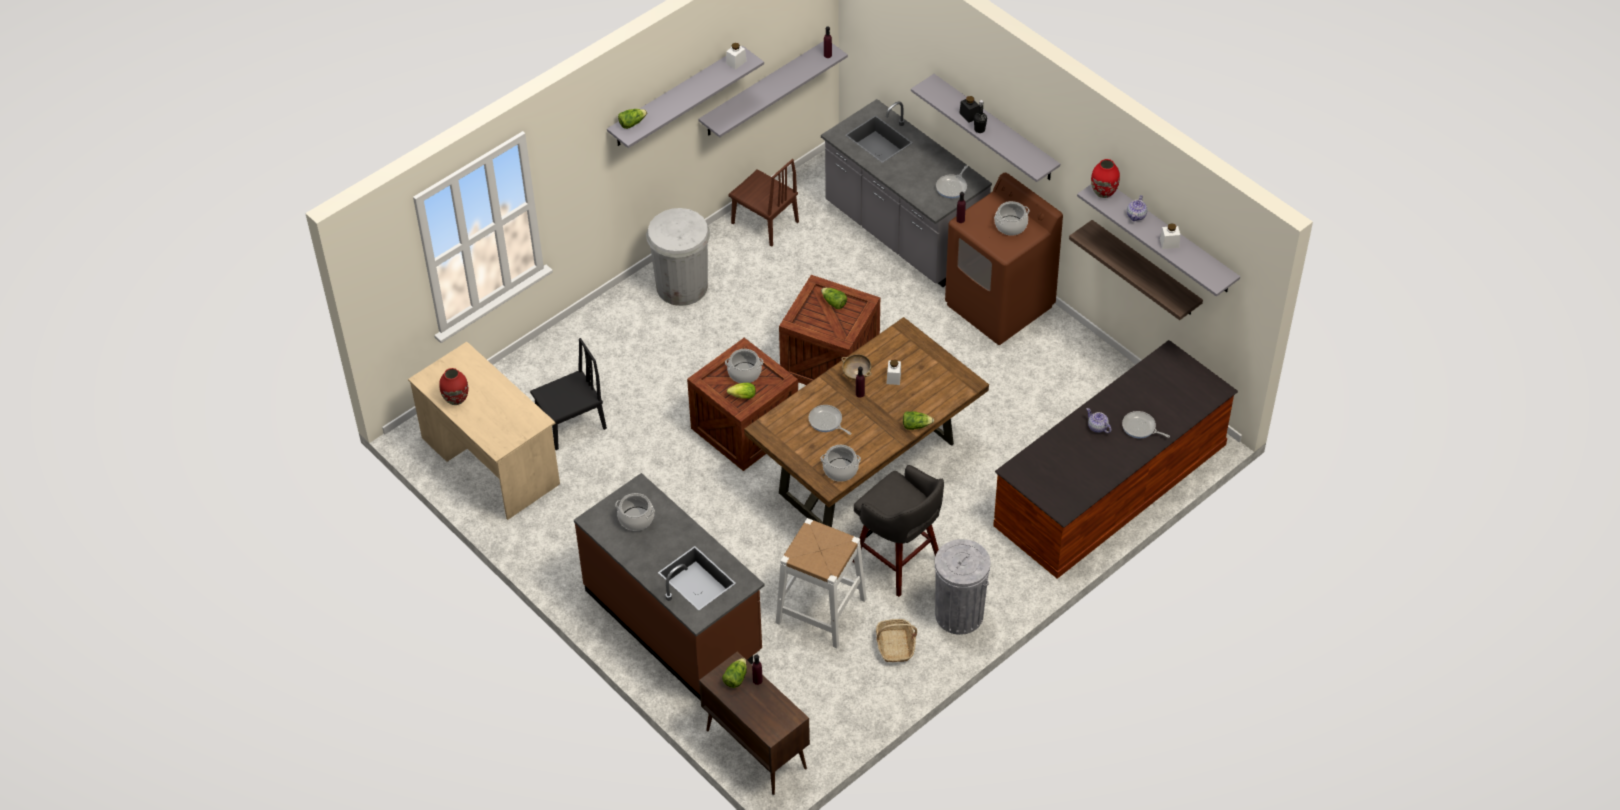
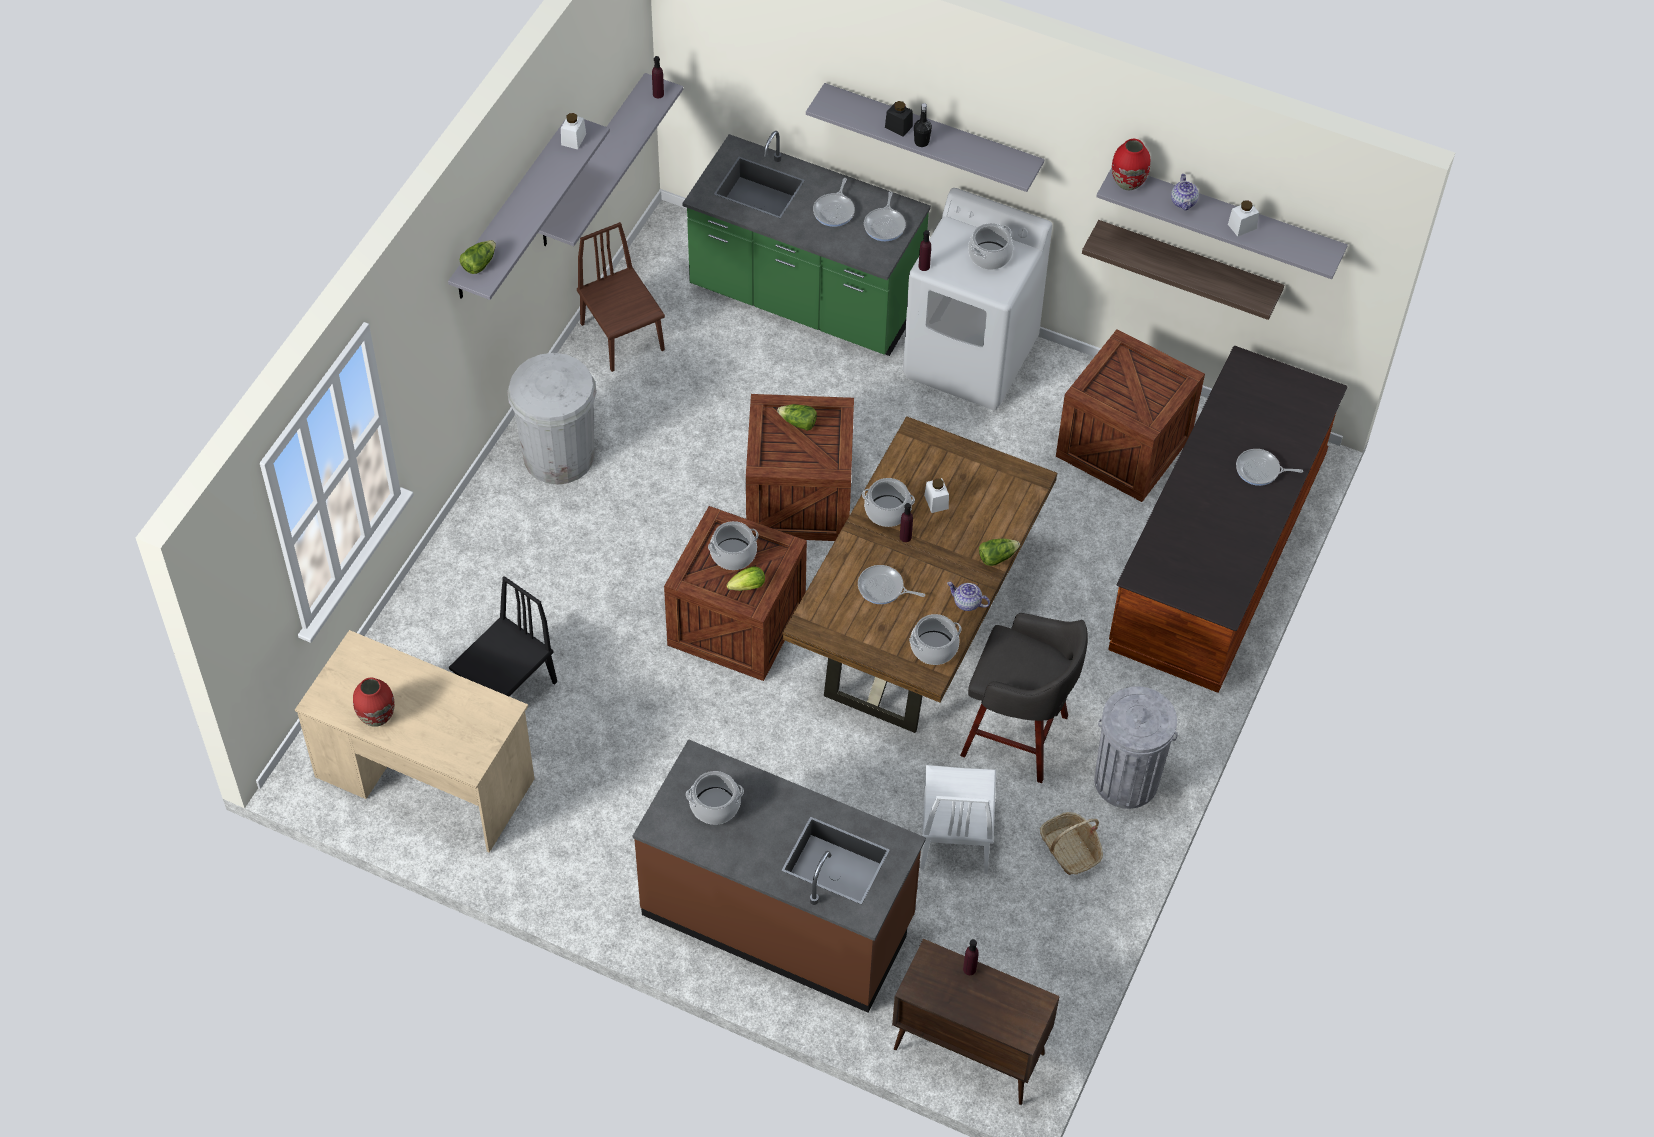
camera: 25 degrees left, 5 degrees up
lettuce [722,658,747,688] -> none
brown chair [728,159,799,246] -> brown chair turned 135 degrees counterclockwise [577,222,665,372]
white stool [775,518,867,648] -> white chair [921,765,996,874]
grey counter [821,99,992,287] -> green counter [682,131,931,356]
beige bowl [842,354,872,380] -> cooking pot [862,478,915,527]
brown washing machine [945,172,1063,345] -> white washing machine [903,188,1052,410]
teapot [1087,408,1111,433] -> teapot moved to [947,582,990,611]
none -> frying pan [813,178,855,227]
none -> crate [1056,329,1205,502]

